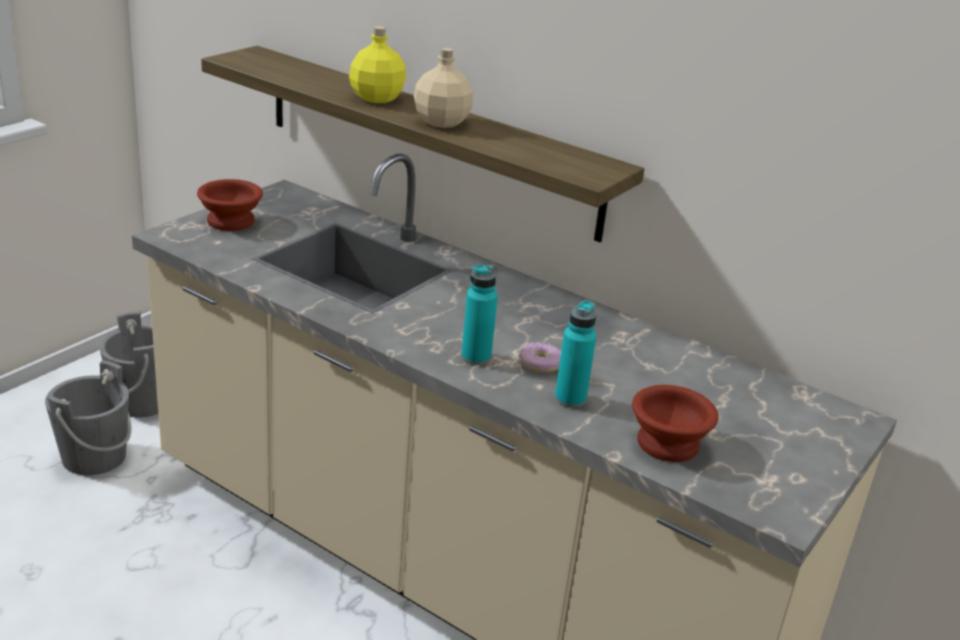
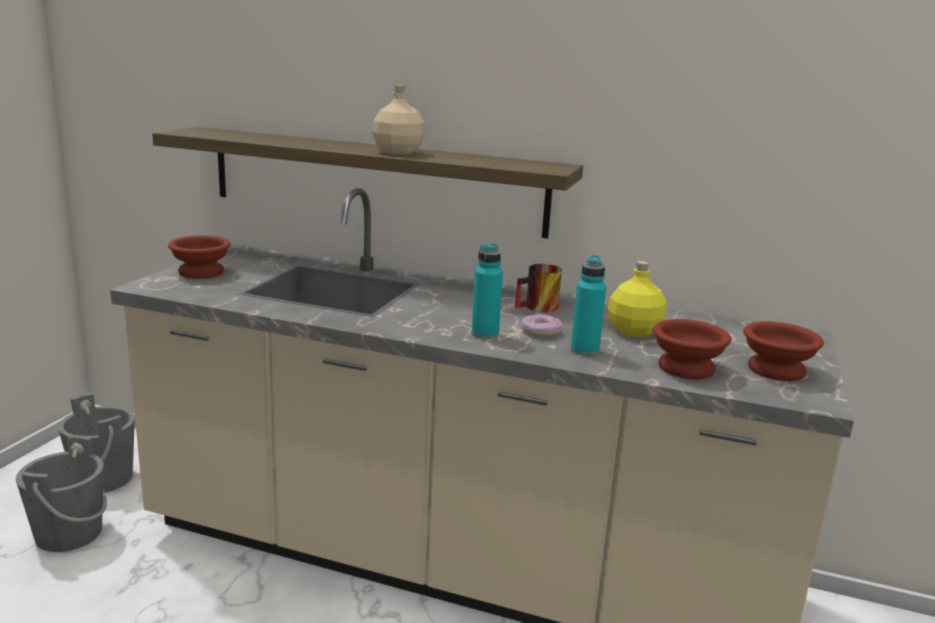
camera: 15 degrees left, 10 degrees down
yellow bottle [349,26,406,103] -> yellow bottle moved to [607,261,667,337]
none -> mug [515,264,562,312]
none -> brown bowl [743,321,824,381]

